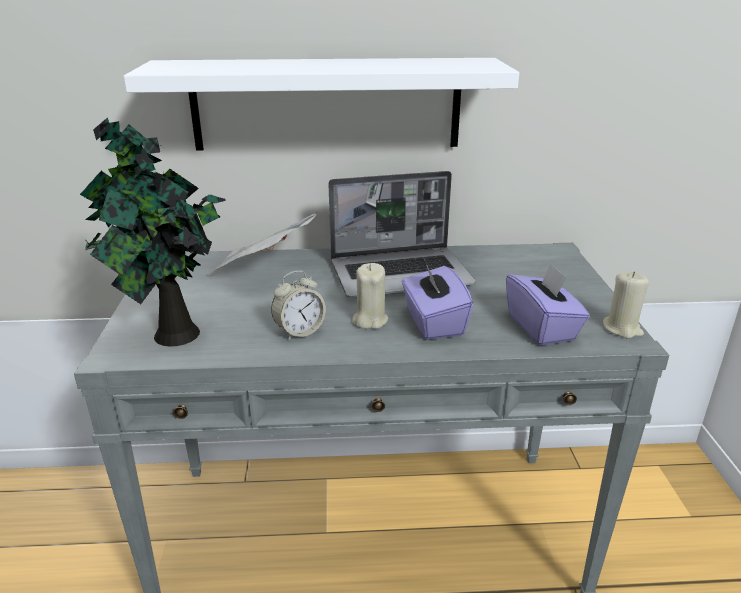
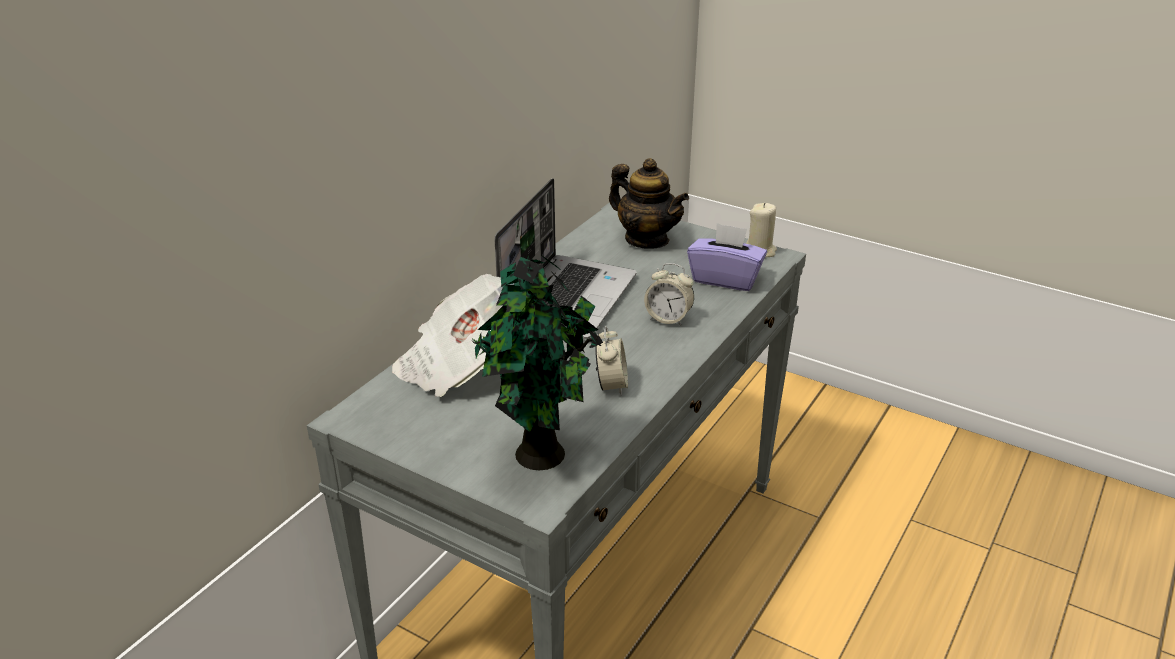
camera: 55 degrees left, 5 degrees up
white shelf [123,58,519,151] -> none
beige candle [352,263,388,329] -> none
purple tissue box [402,259,473,340] -> alarm clock [644,263,694,326]
none -> teapot [609,158,689,249]

